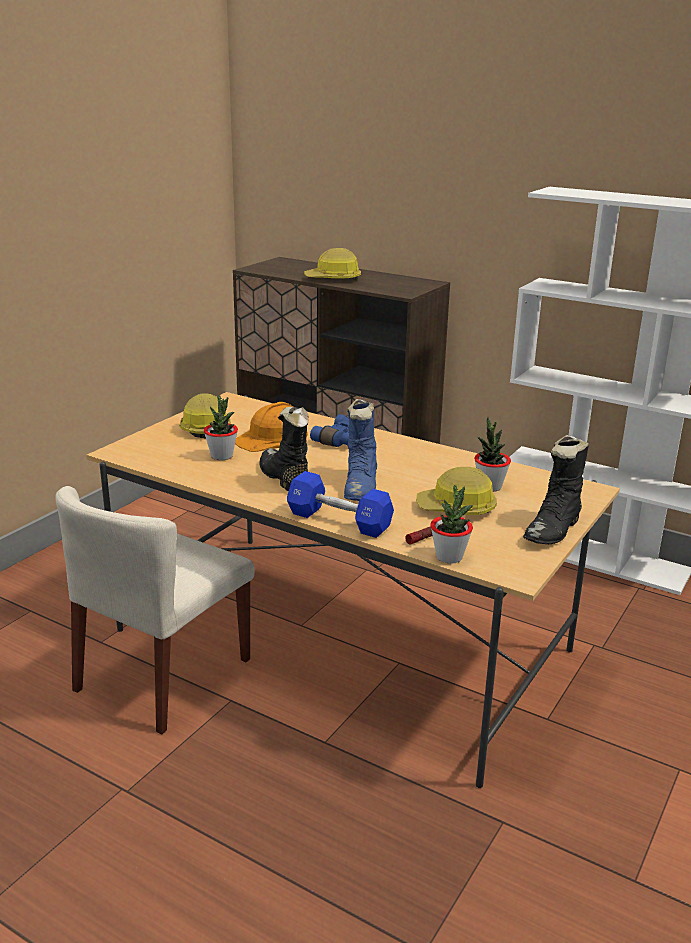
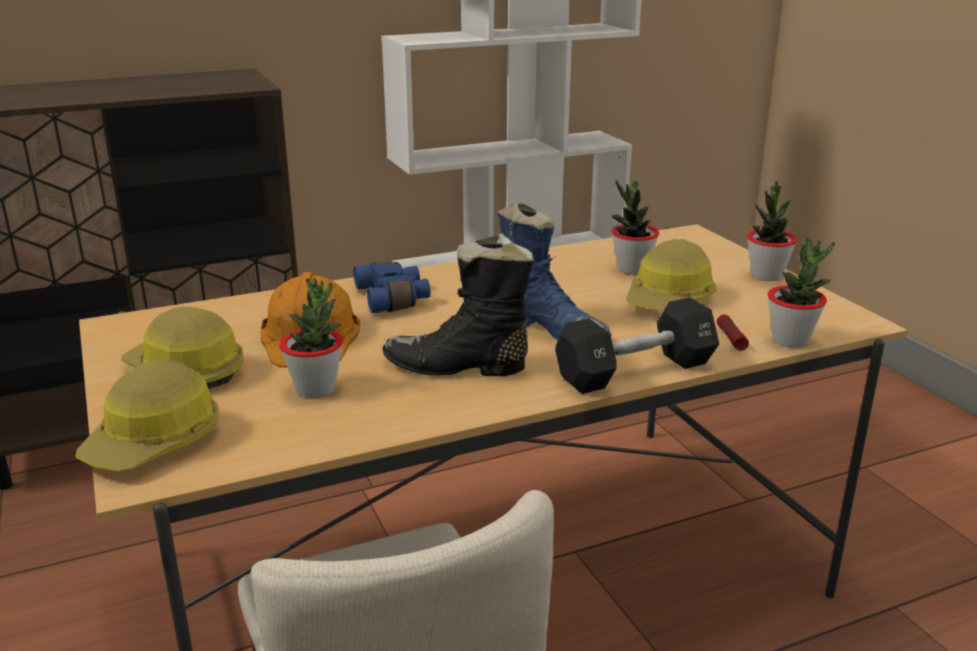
camera: 55 degrees left, 0 degrees up
blue dumbbell [287,471,394,538] -> black dumbbell [555,297,719,394]
hard hat [304,248,361,280] -> hard hat moved to [75,359,219,472]
black boot [523,435,589,544] -> potted plant [747,180,797,281]

